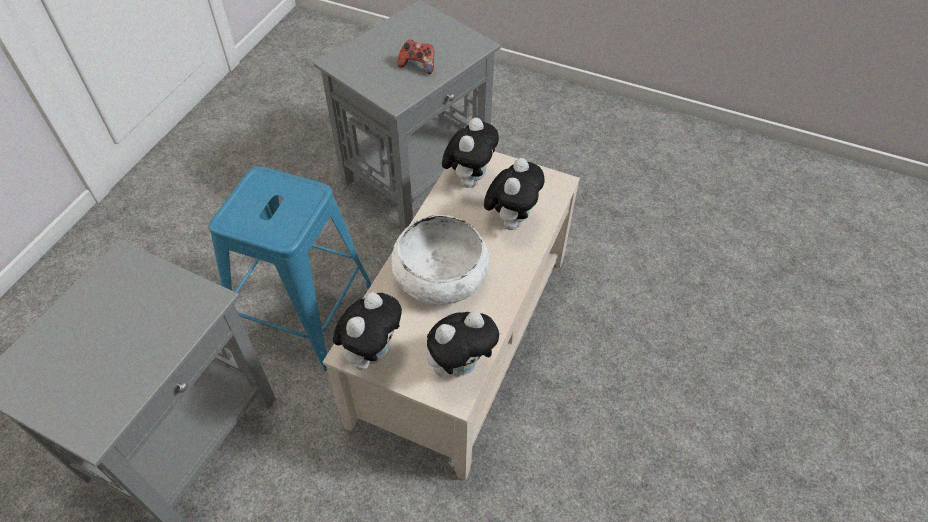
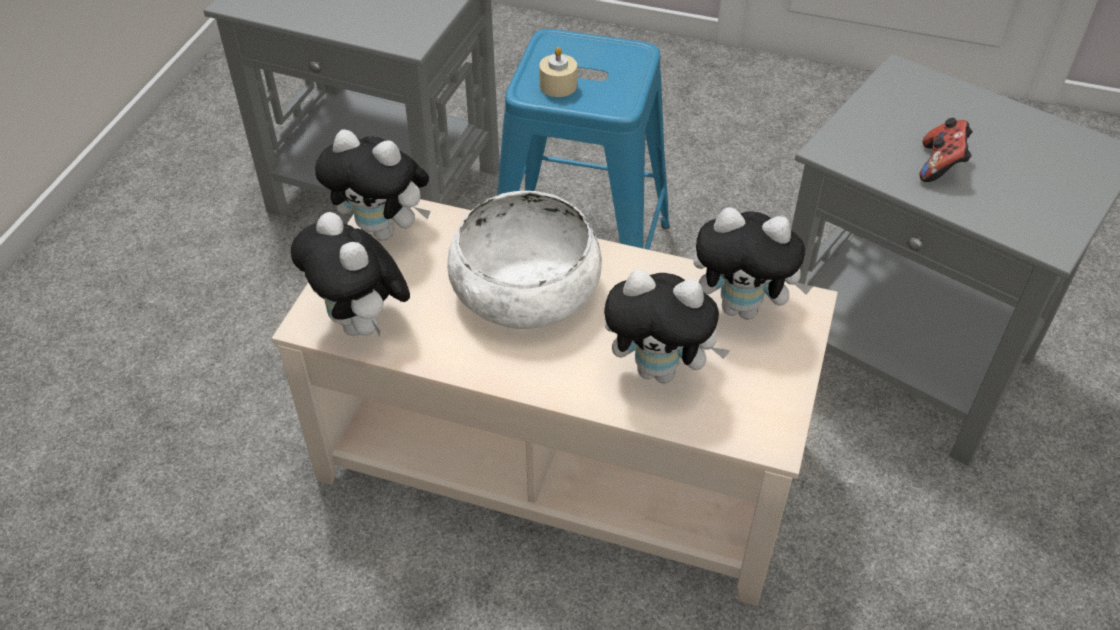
camera: 85 degrees right, 5 degrees down
none -> beige candle [539,47,577,97]

